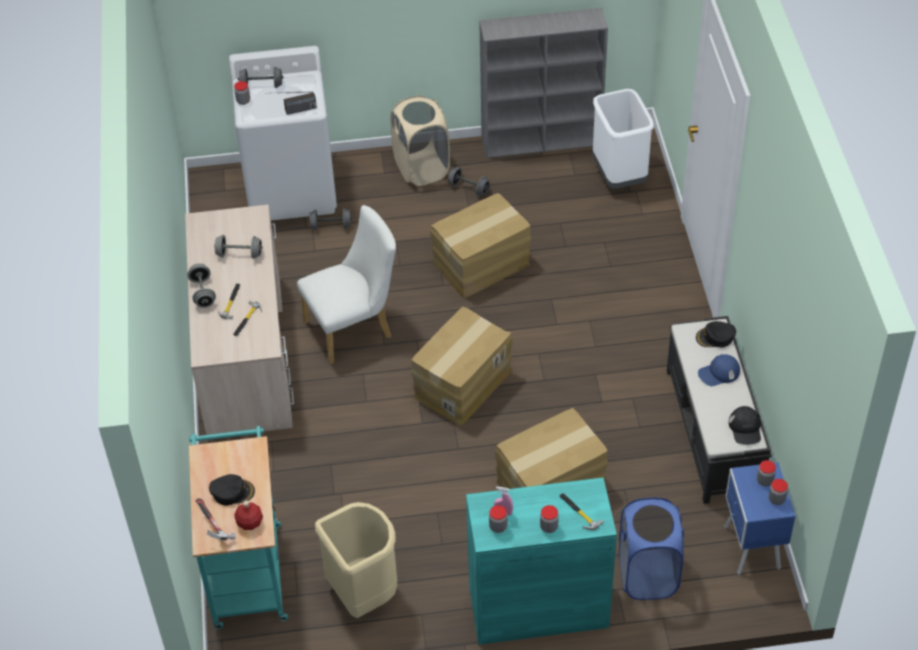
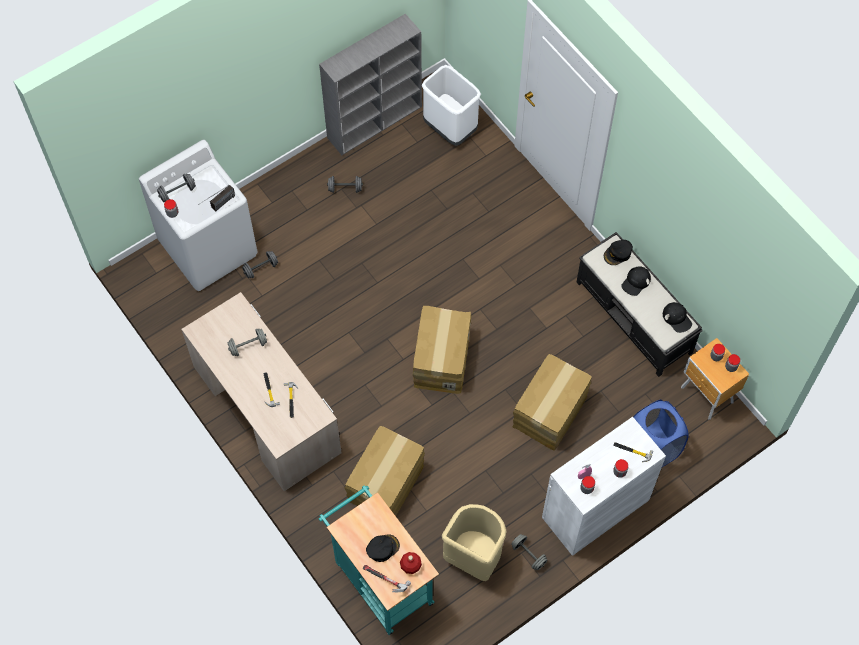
camera: 30 degrees left, 15 degrees up
grey dumbbell [188,263,216,308] -> grey dumbbell moved to [511,534,547,570]
white chair [297,205,396,364] -> none
beige laundry basket [390,95,450,186] -> none
cardboard box [430,193,531,298] -> cardboard box moved to [345,426,425,516]
turquoise cabinet [466,477,617,645] -> white cabinet [542,417,666,556]
blue cap [698,354,740,386] -> black cap [621,266,651,296]
blue nightstand [724,462,796,575] -> brown nightstand [681,338,749,420]

